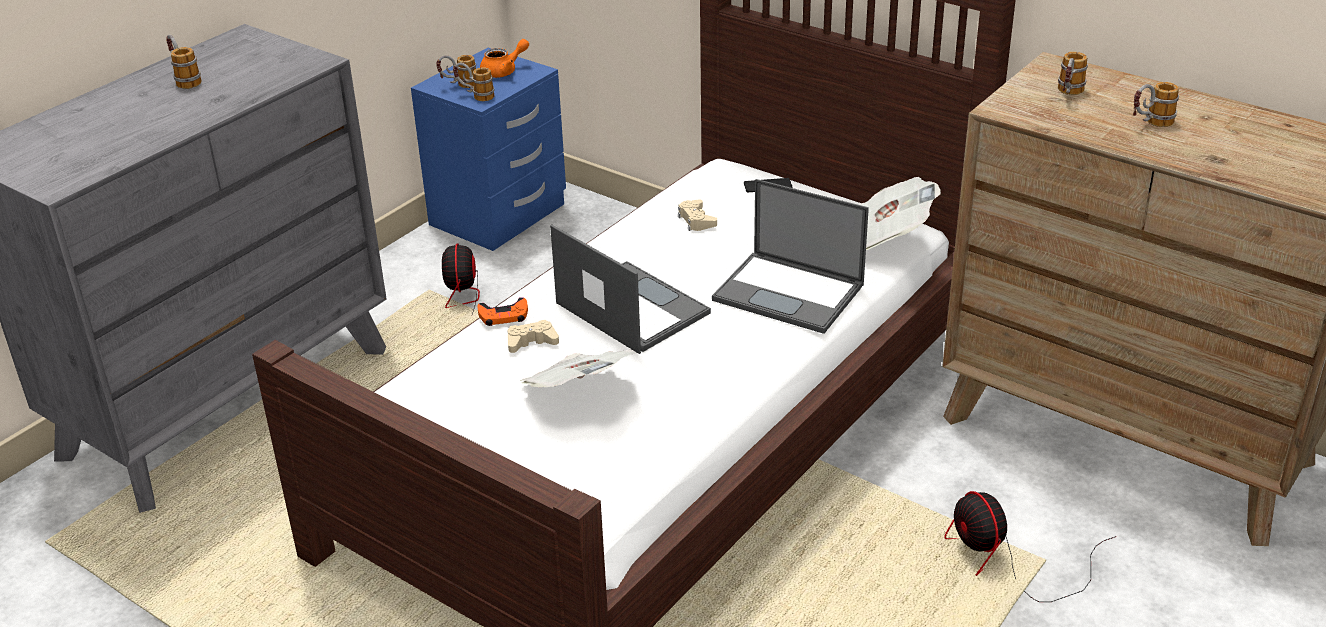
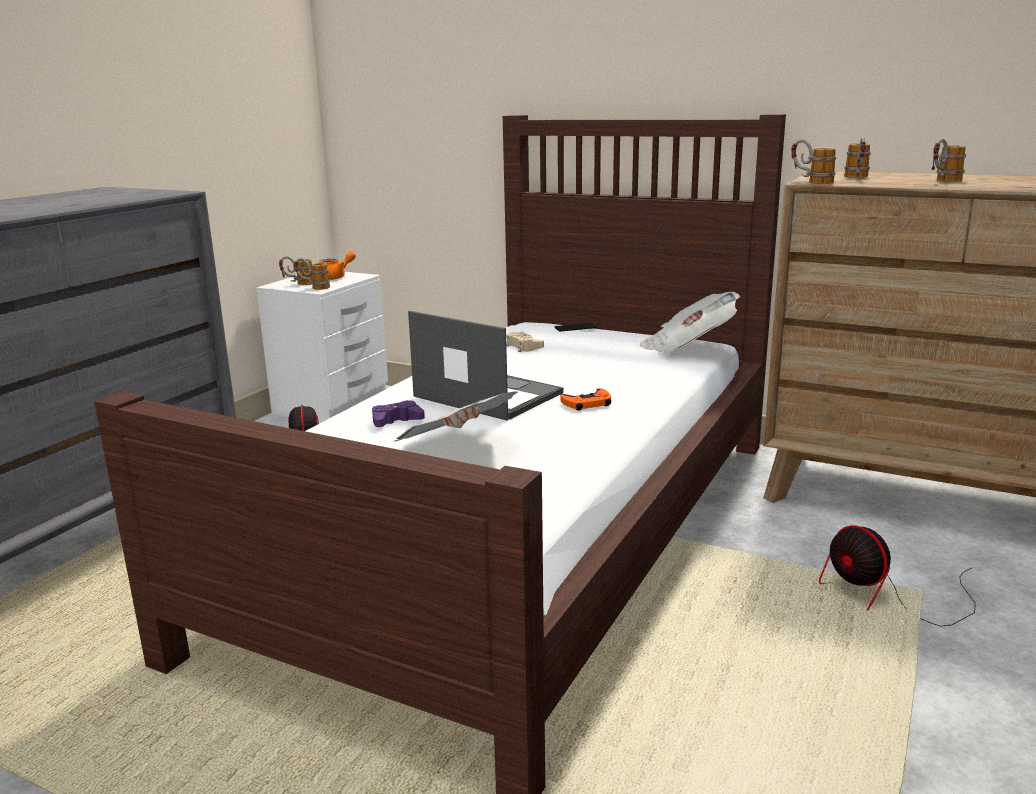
camera: 10 degrees left, 15 degrees down
mug [166,34,201,89] -> mug moved to [791,139,836,184]
blue nightstand [411,48,566,251] -> white nightstand [256,272,388,424]
orange game controller [478,297,528,326] -> orange game controller moved to [561,389,611,410]
beige game controller [508,320,559,353] -> purple game controller [372,400,425,427]
laptop [712,179,869,334] -> none

